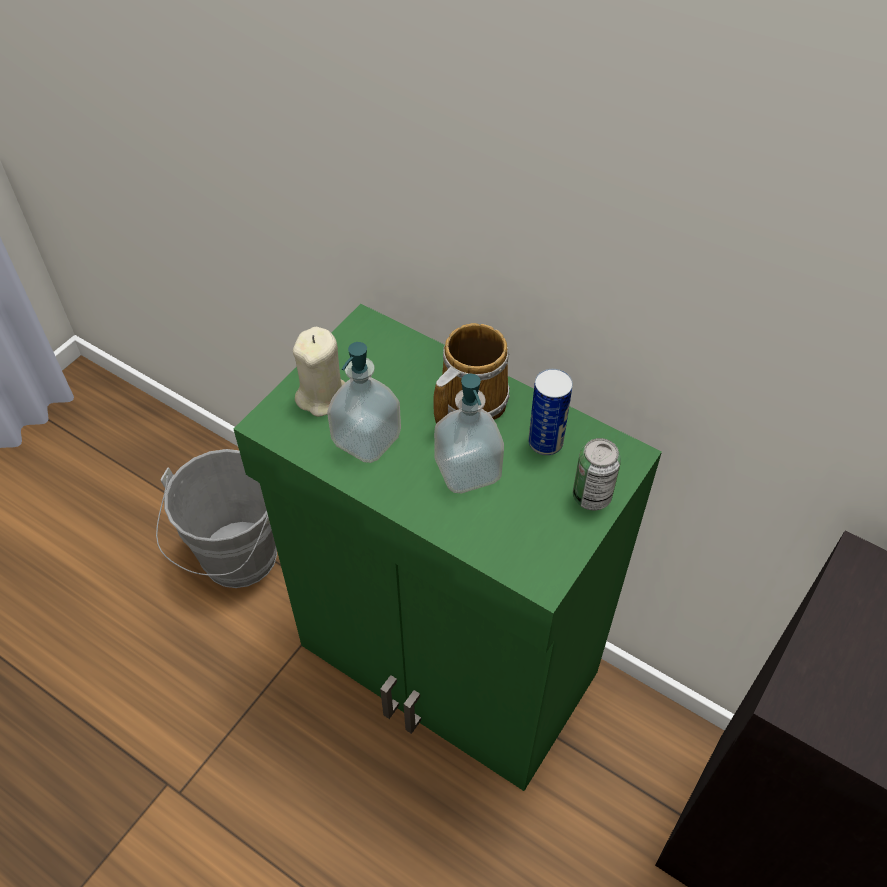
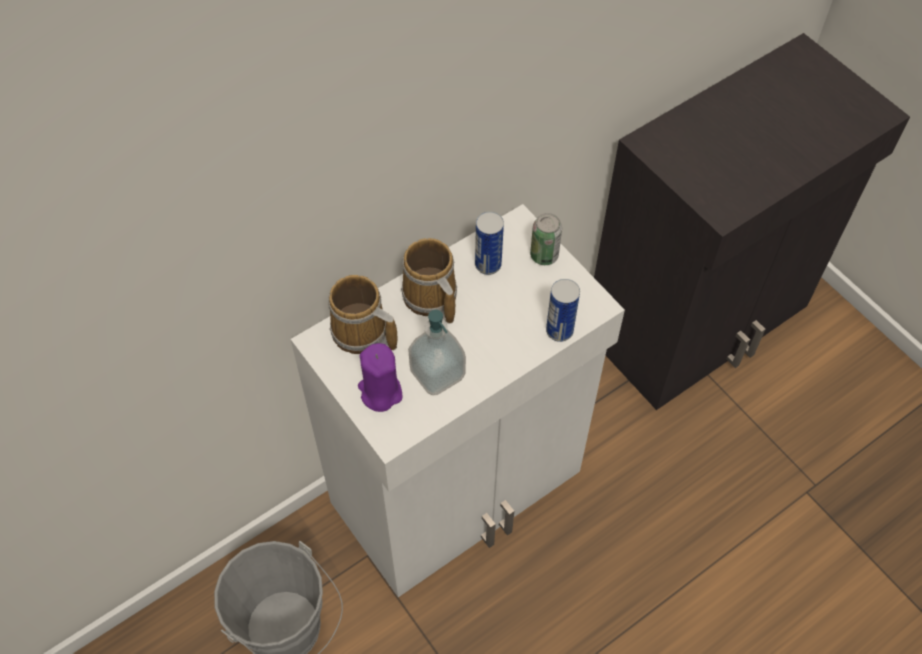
camera: 70 degrees left, 5 degrees up
green cabinet [234,304,662,791] -> white cabinet [291,204,625,597]
beige candle [293,327,345,417] -> purple candle [358,343,403,412]
soap dispenser [434,374,504,494] -> none
none -> mug [328,275,398,354]
none -> can [546,279,580,342]

